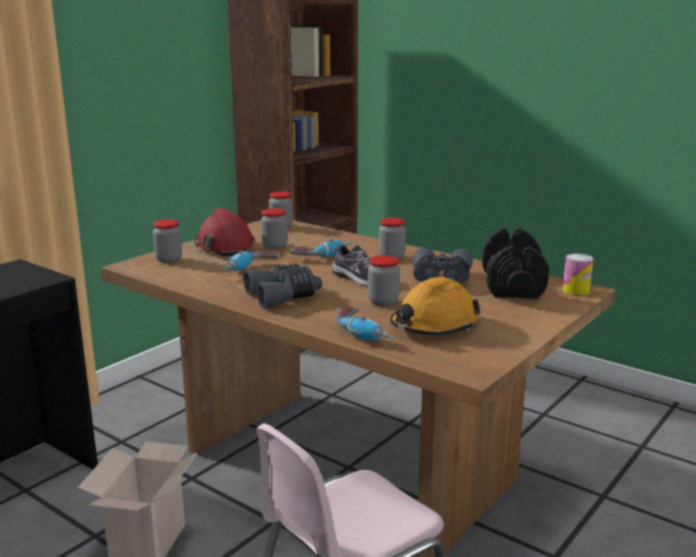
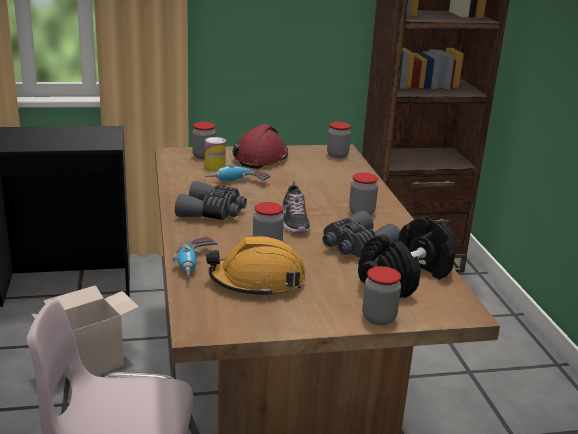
camera: 40 degrees right, 5 degrees up
jar [261,208,288,249] -> jar moved to [362,266,401,325]
power drill [289,239,353,257] -> none
can [563,254,593,296] -> can moved to [205,137,226,170]

